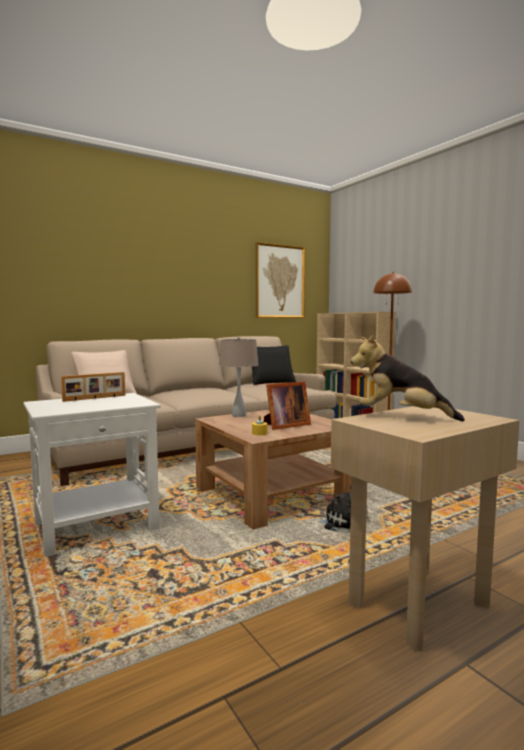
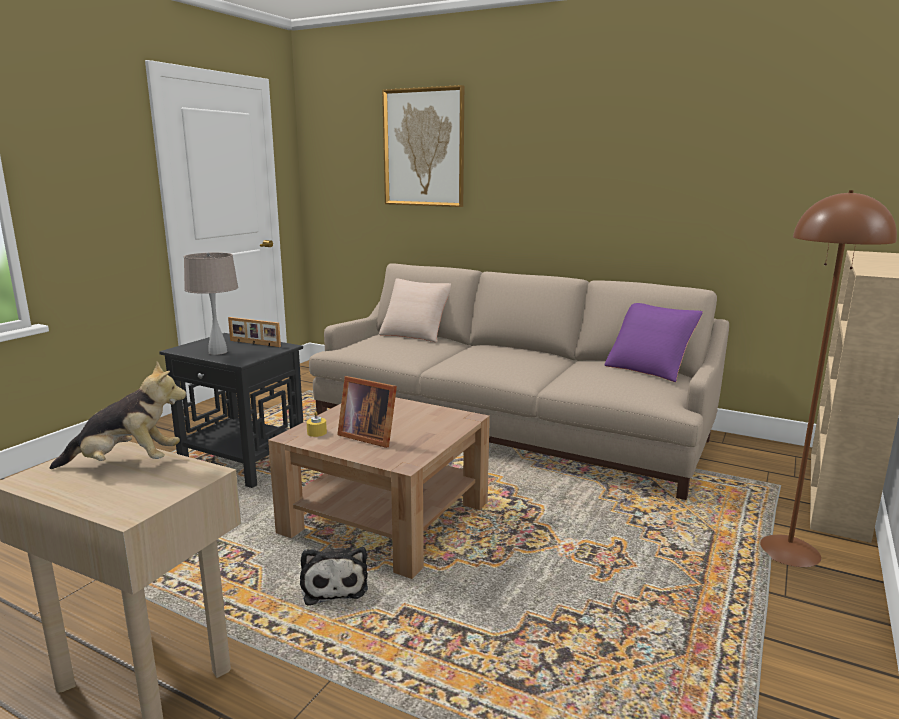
camera: 60 degrees right, 10 degrees up
white side table [24,393,161,557] -> black side table [159,333,303,488]
beige table lamp [219,337,258,417] -> beige table lamp moved to [184,252,238,355]
black pillow [252,345,296,385] -> purple pillow [604,303,703,382]
picture [256,242,305,318] -> picture moved to [382,85,464,207]
plush toy [351,335,465,421] -> plush toy turned 90 degrees clockwise [50,362,186,469]

